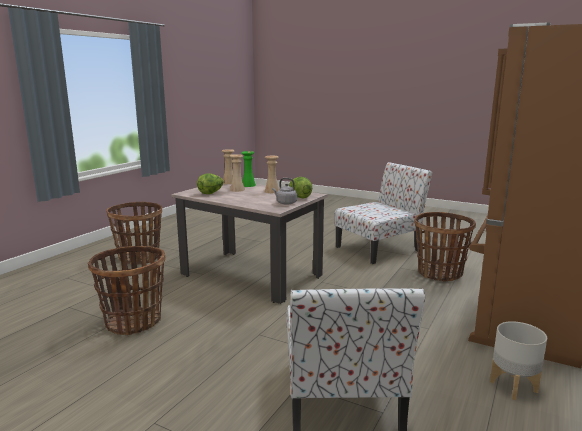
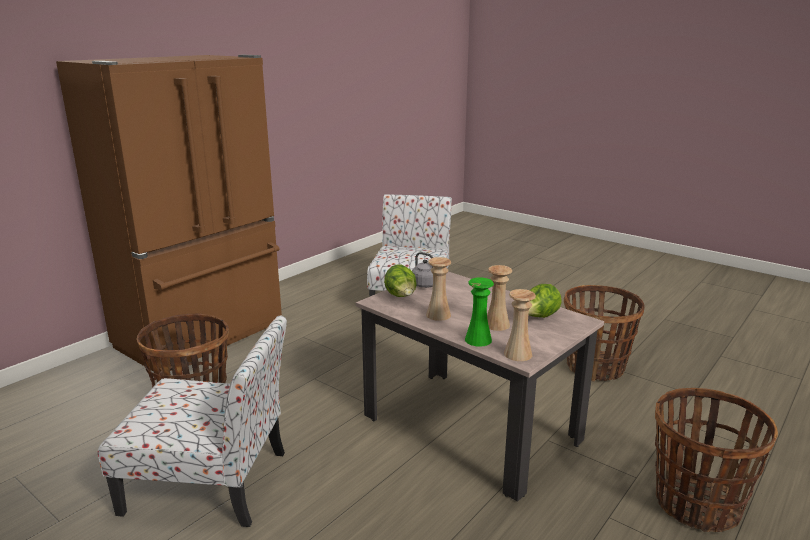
camera: 170 degrees left, 5 degrees up
chair [334,162,432,264] -> chair turned 150 degrees counterclockwise [98,316,287,527]
grey planter [490,321,547,400] -> none

